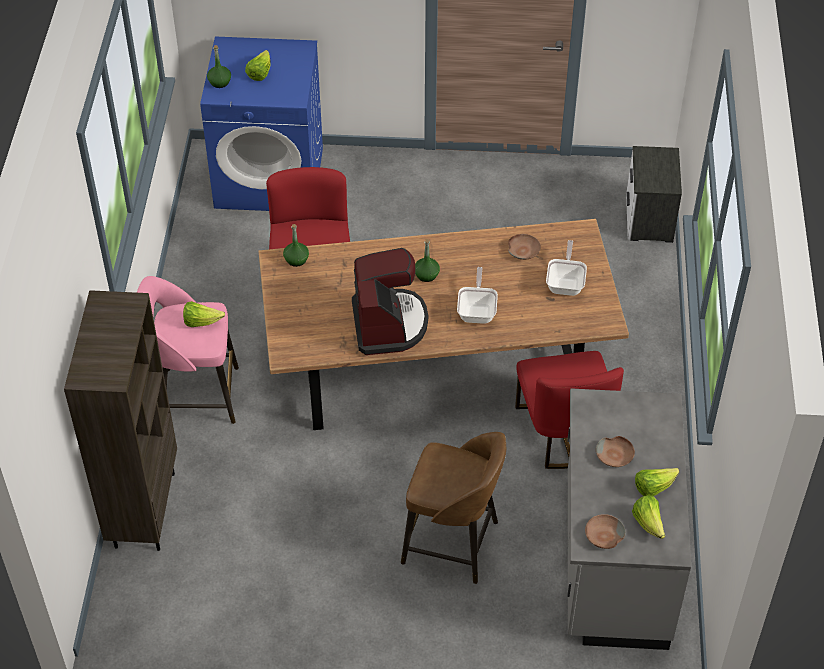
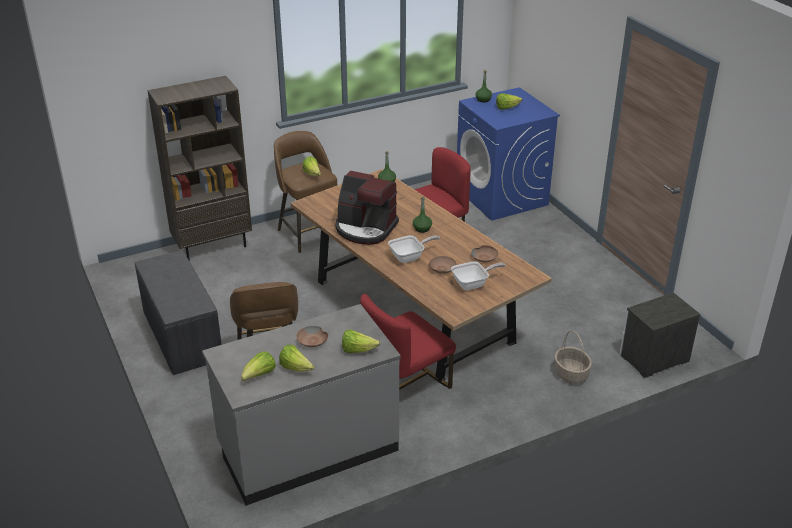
camera: 60 degrees right, 15 degrees down
pink stool [137,276,239,424] -> brown stool [274,131,337,253]
coffee machine [352,248,428,355] -> coffee machine turned 60 degrees clockwise [335,171,399,245]
brown bowl [585,514,626,549] -> brown bowl moved to [429,256,457,274]
none -> grey bench [135,250,222,375]
none -> lettuce [342,329,380,353]
none -> basket [555,330,592,384]

